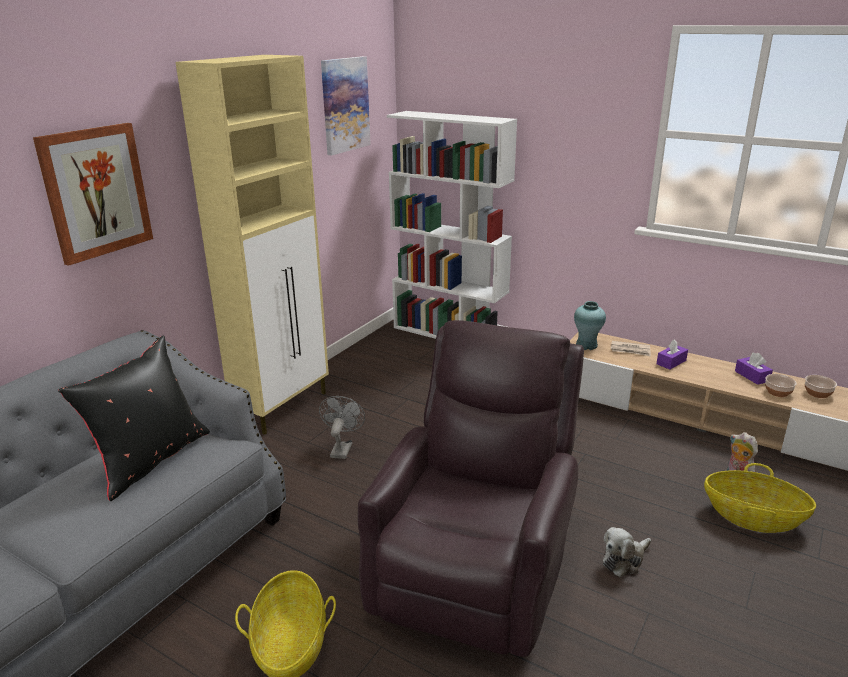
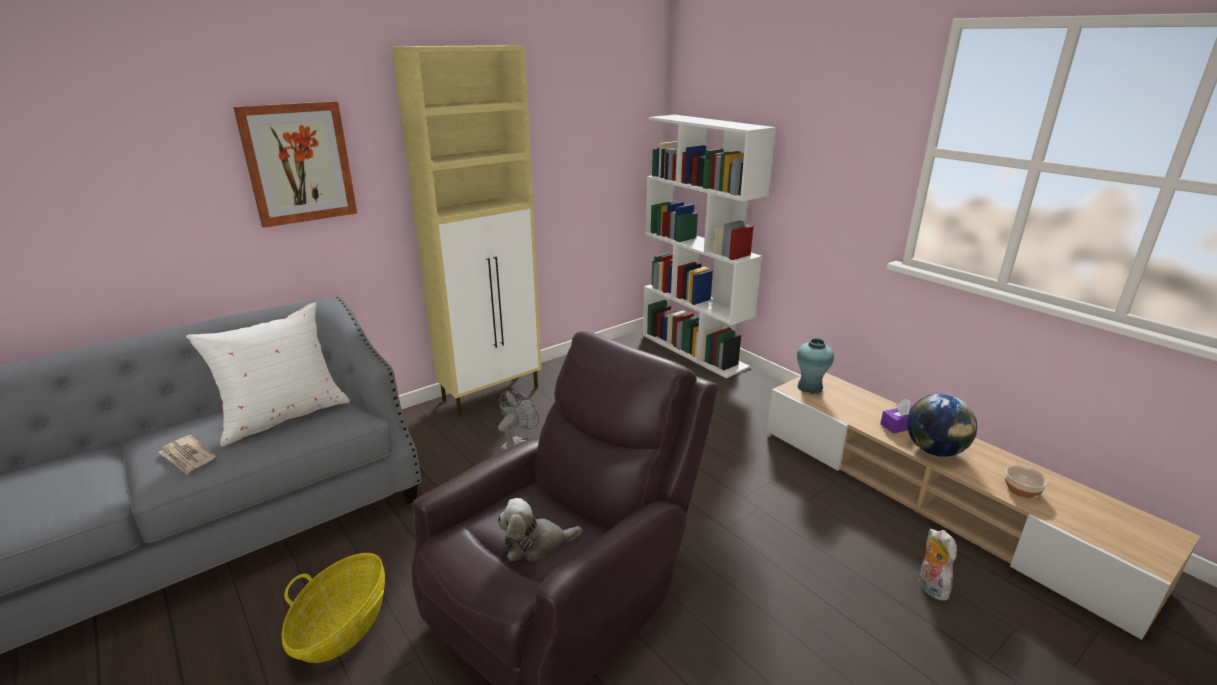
camera: 20 degrees right, 0 degrees up
black pillow [58,335,210,501] -> white pillow [186,302,350,447]
picture [321,56,371,155] -> none
plush toy [603,527,651,577] -> plush toy moved to [497,498,582,562]
newspaper [611,341,651,357] -> newspaper moved to [158,435,216,474]
basket [704,463,816,533] -> none
purple tissue box [735,353,773,385] -> none
bowl [805,375,837,398] -> none
none -> globe [907,394,977,457]

